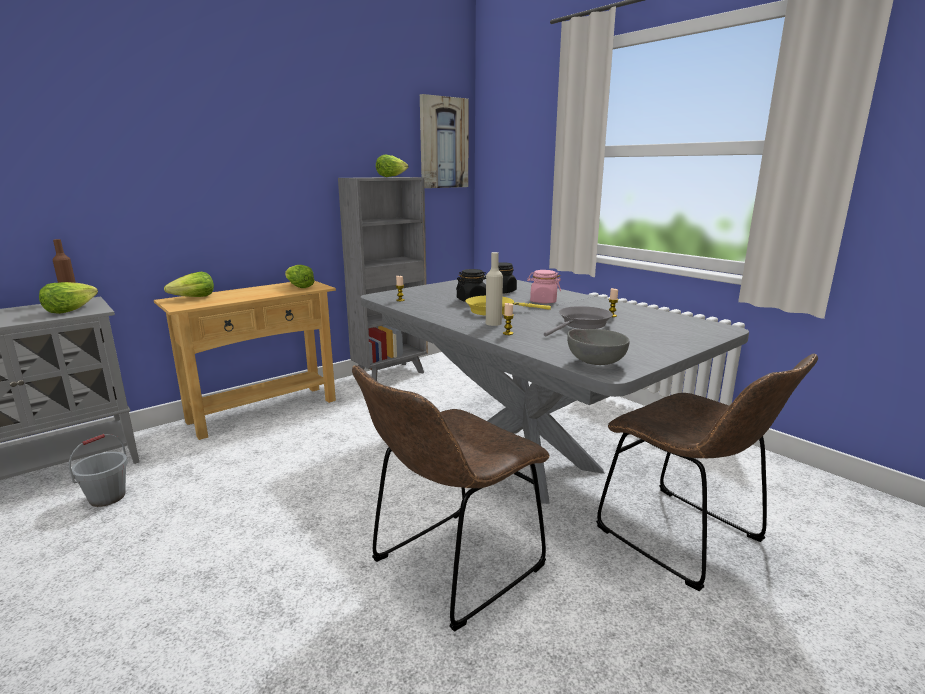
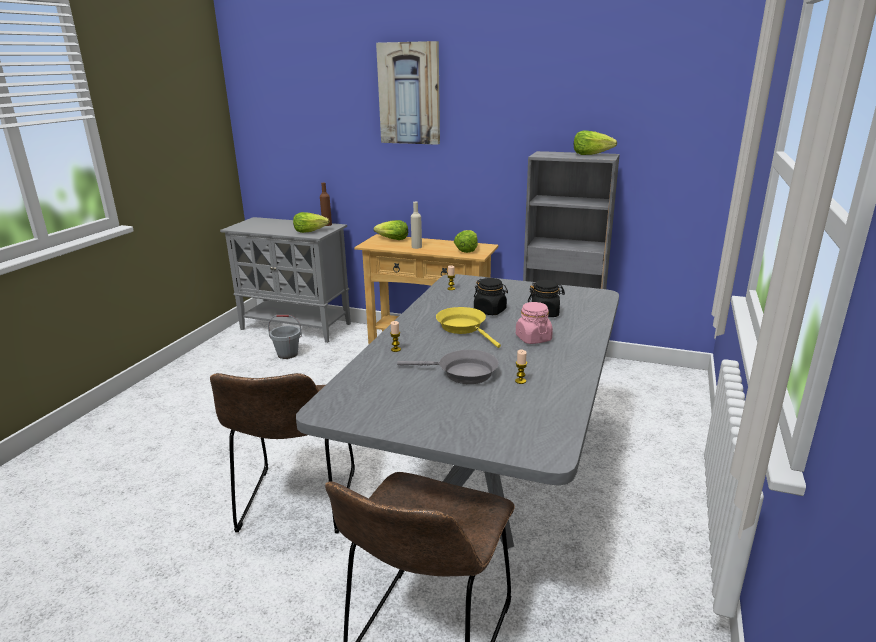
camera: 60 degrees right, 5 degrees up
brown chair [352,365,550,632] -> brown chair turned 105 degrees counterclockwise [210,373,355,533]
picture [420,94,469,188] -> picture moved to [376,41,440,145]
beige bottle [486,252,503,326] -> beige bottle moved to [411,202,422,249]
grey bowl [567,329,629,365] -> none

